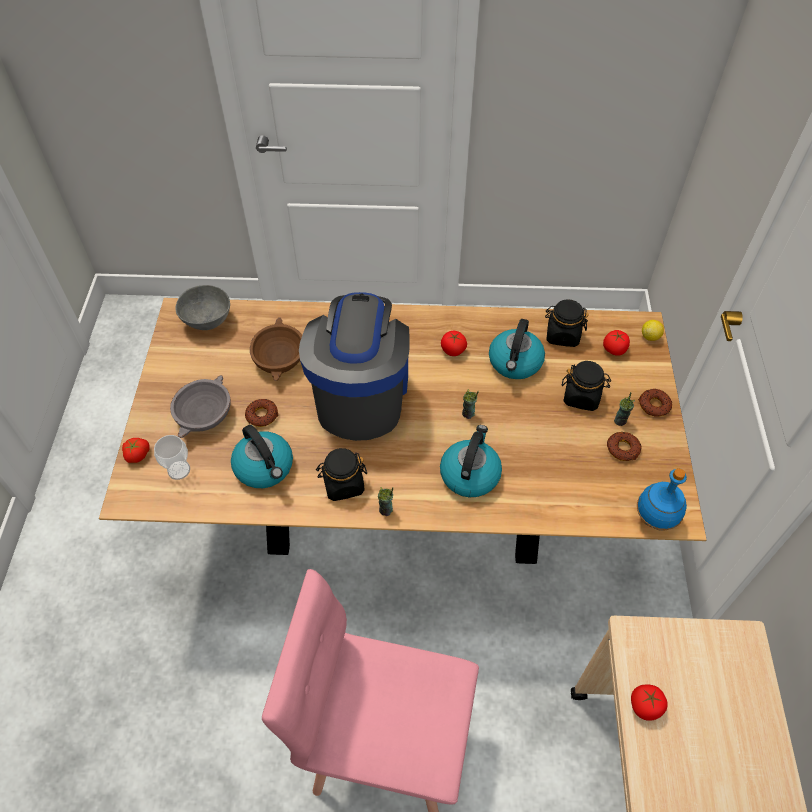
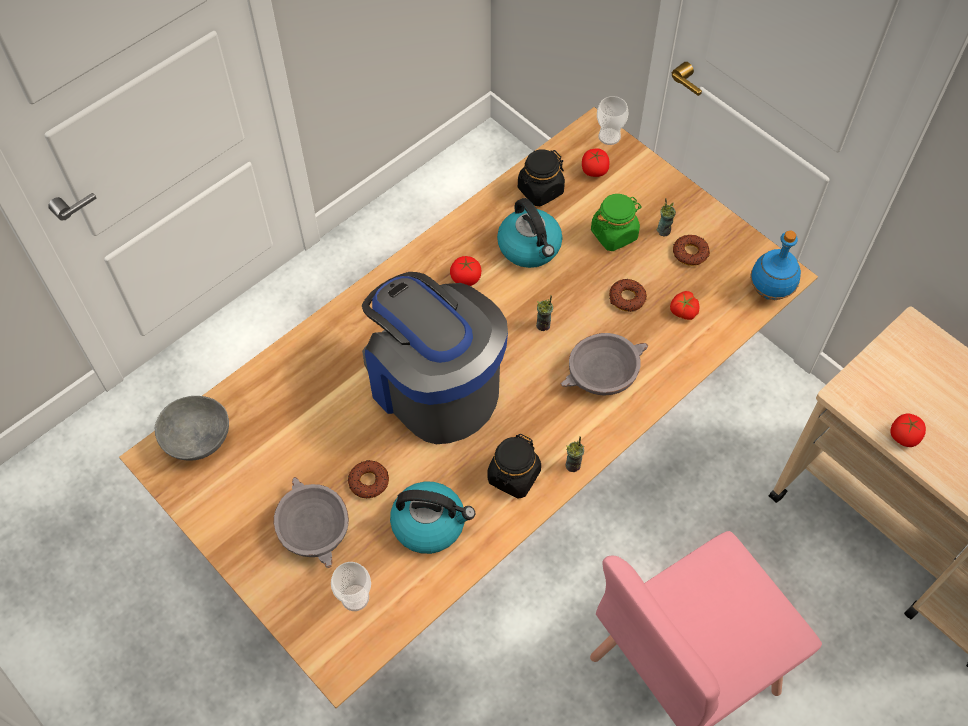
camera: 45 degrees left, 5 degrees up
tomato [122,438,149,463] -> tomato moved to [670,291,700,320]
brown bowl [250,318,302,381] -> none
kettle [440,425,502,497] -> grey bowl [561,333,648,396]
black jar [562,361,611,411] -> green jar [591,194,642,251]
donut [638,389,672,417] -> donut moved to [609,279,647,312]
lemon [642,320,664,341] -> cup [597,96,628,145]

